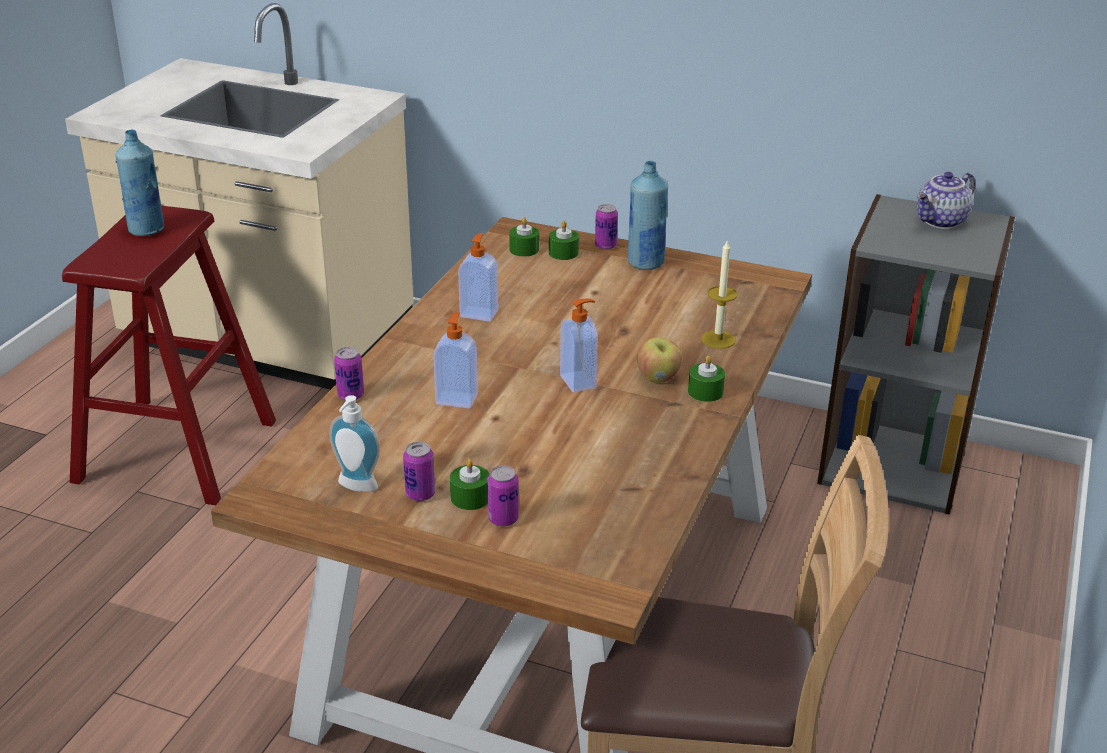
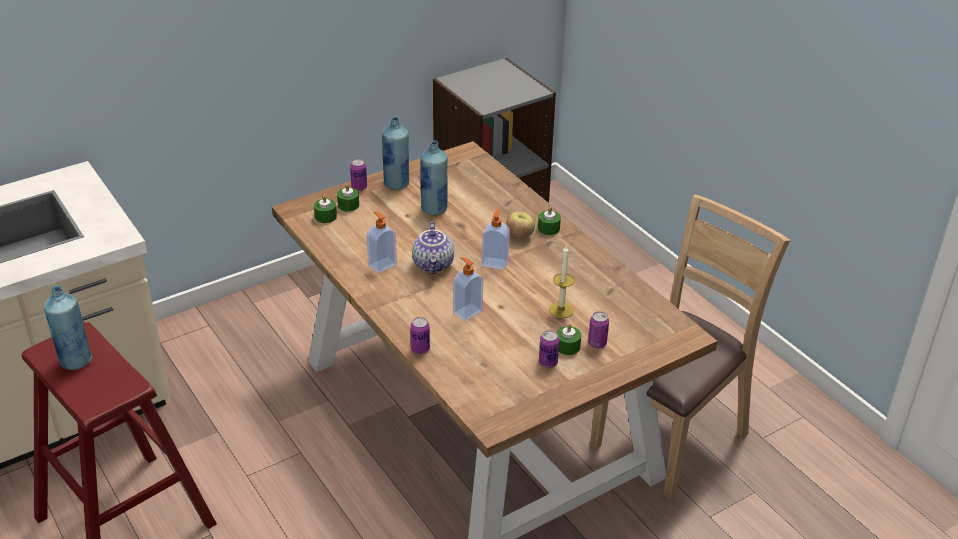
camera: 55 degrees left, 5 degrees up
soap dispenser [329,395,380,492] -> none
candle [701,239,738,349] -> candle moved to [549,244,574,318]
teapot [917,172,975,229] -> teapot moved to [412,221,454,274]
none -> blue bottle [420,141,448,215]

